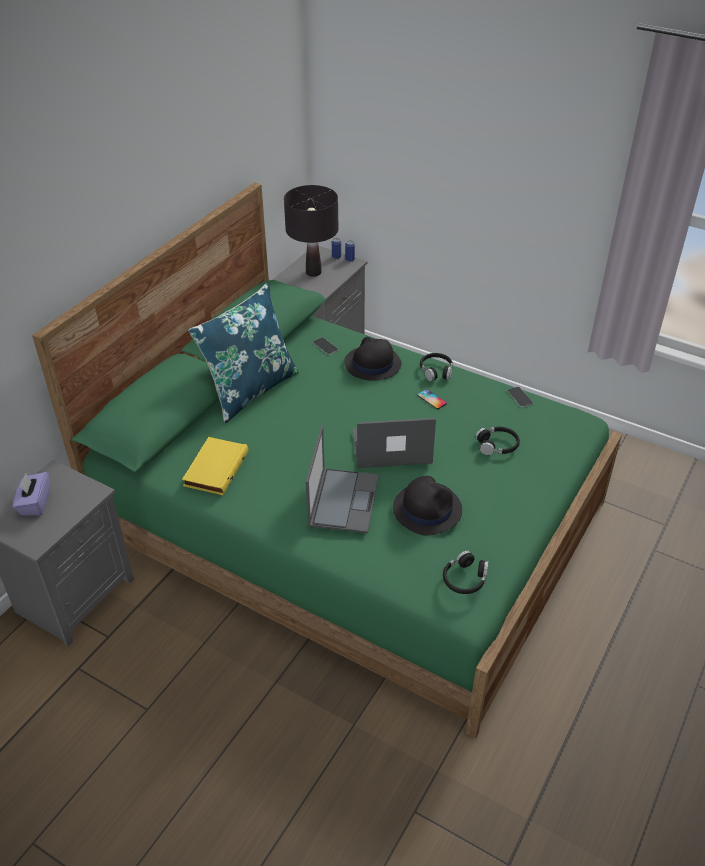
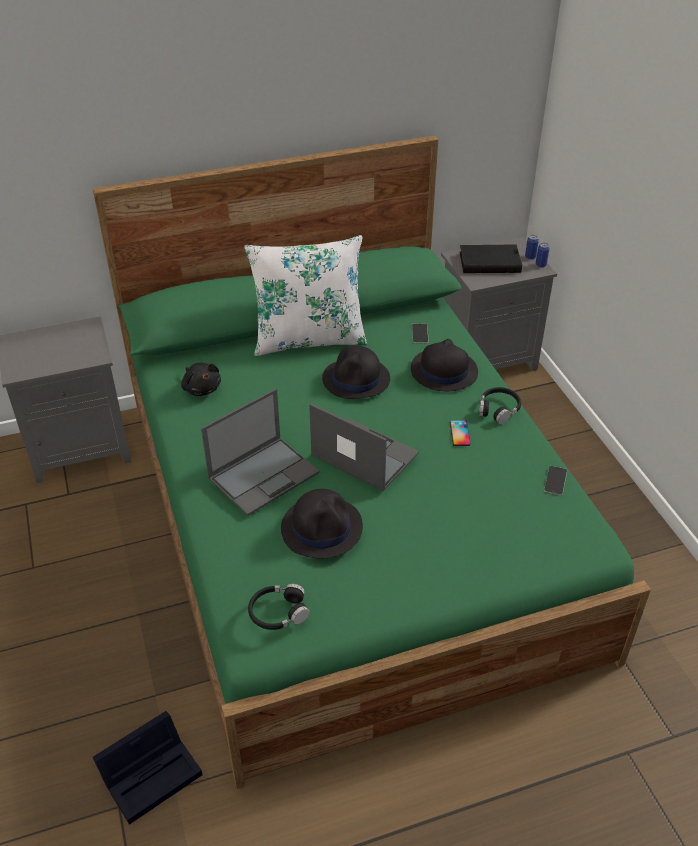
camera: 40 degrees right, 0 degrees up
purple tissue box [13,472,50,516] -> none
yellow book [182,437,248,495] -> black plush toy [181,363,221,396]
blue pillow [188,283,299,423] -> white pillow [244,235,368,356]
black table lamp [284,185,338,277] -> black book [459,245,522,273]
black headphones [475,427,520,455] -> none
none -> black storage box [93,711,203,825]
none -> black hat [322,346,390,399]

